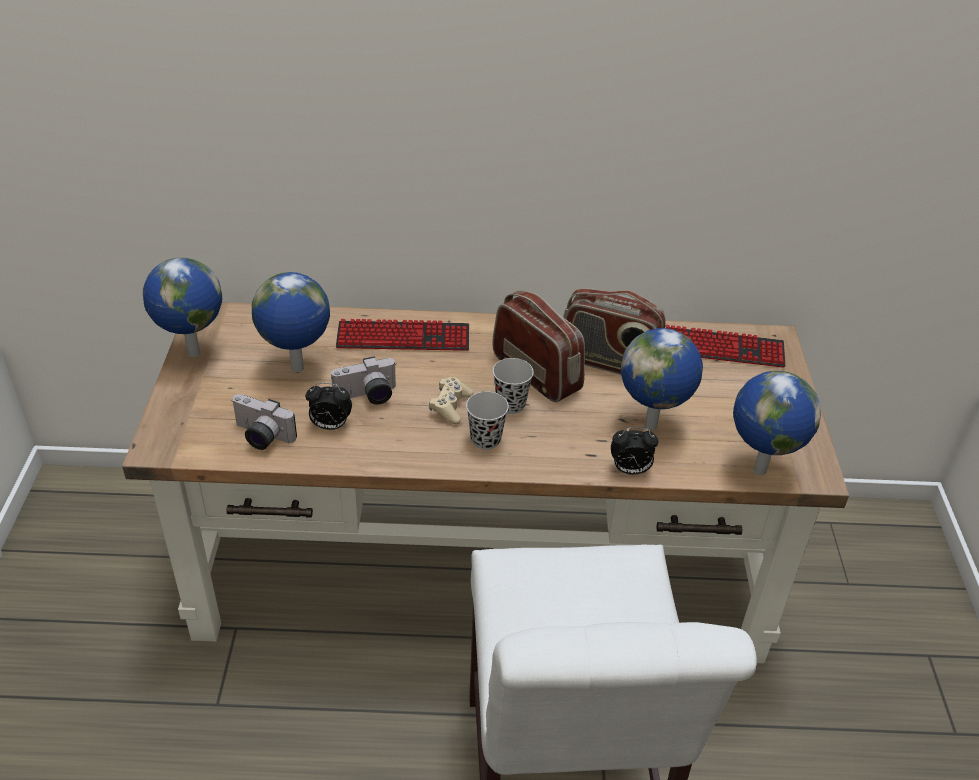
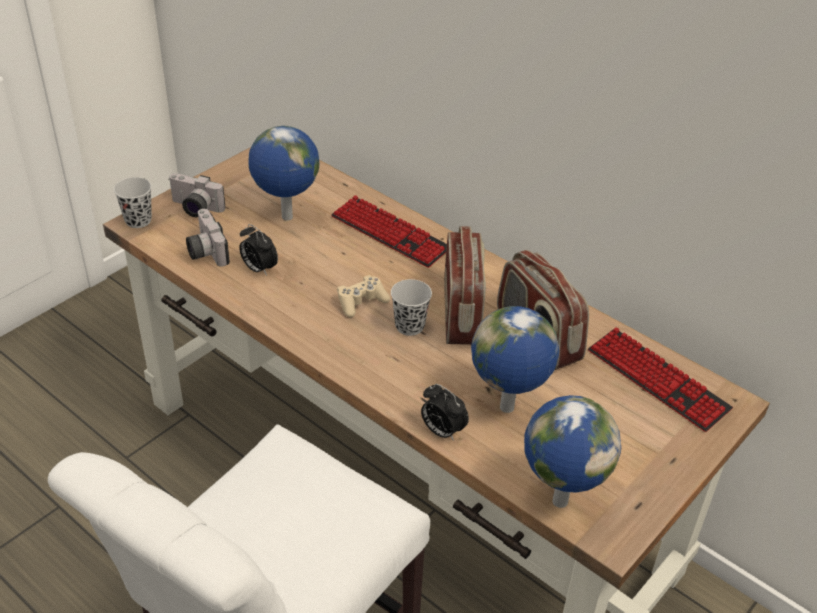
camera: 40 degrees right, 0 degrees up
globe [143,257,222,357] -> none
camera [331,356,397,404] -> camera moved to [168,173,226,217]
black cup [466,392,509,450] -> black cup moved to [114,177,152,228]

